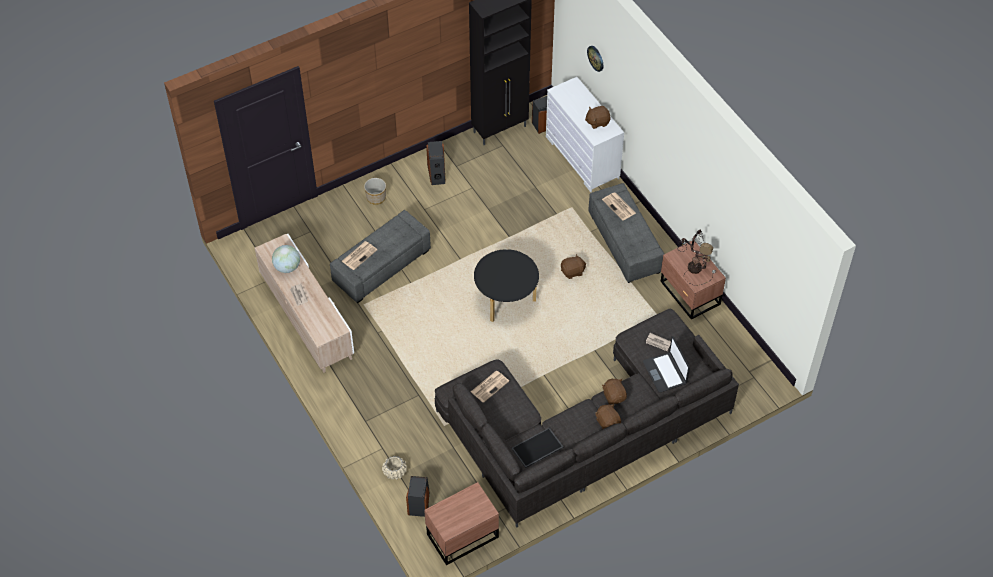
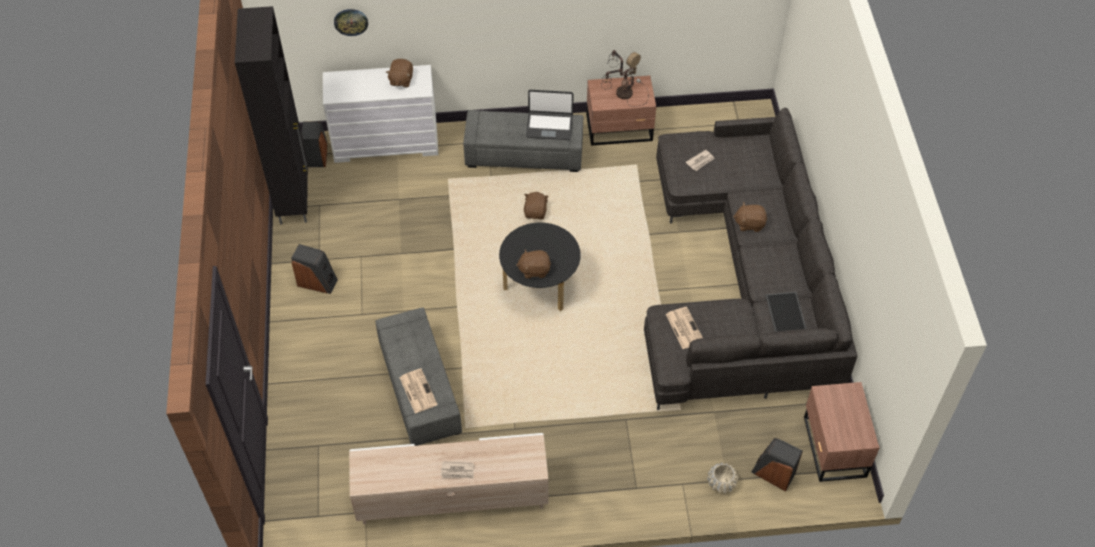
camera: 65 degrees left, 0 degrees up
globe [272,245,300,273] -> none
planter [364,178,386,205] -> none
brown plush toy [595,404,621,429] -> brown plush toy moved to [516,249,551,279]
newspaper [602,192,636,221] -> none
laptop [643,336,690,393] -> laptop moved to [526,90,574,140]

